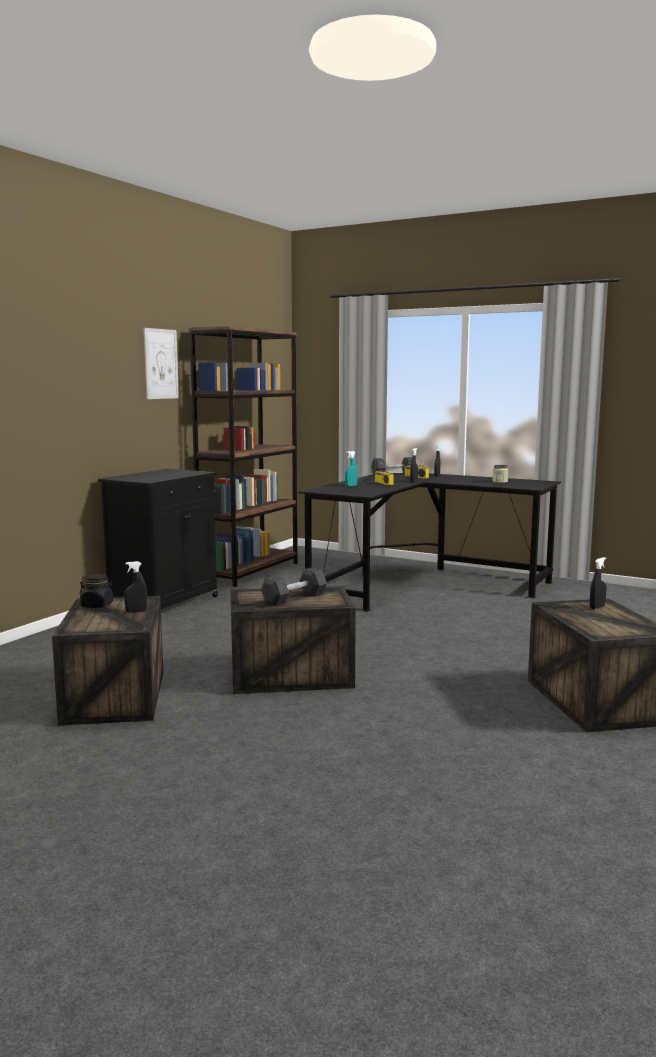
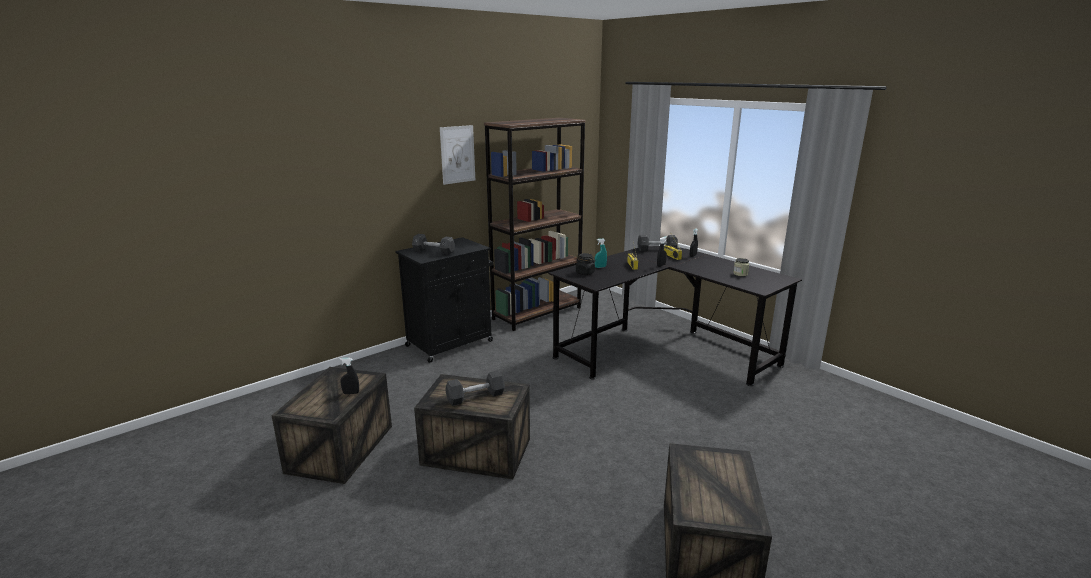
camera: 20 degrees right, 10 degrees up
black jar [80,573,113,608] -> black jar moved to [576,253,596,275]
black spray bottle [590,557,606,609] -> none
none -> grey dumbbell [412,234,455,255]

